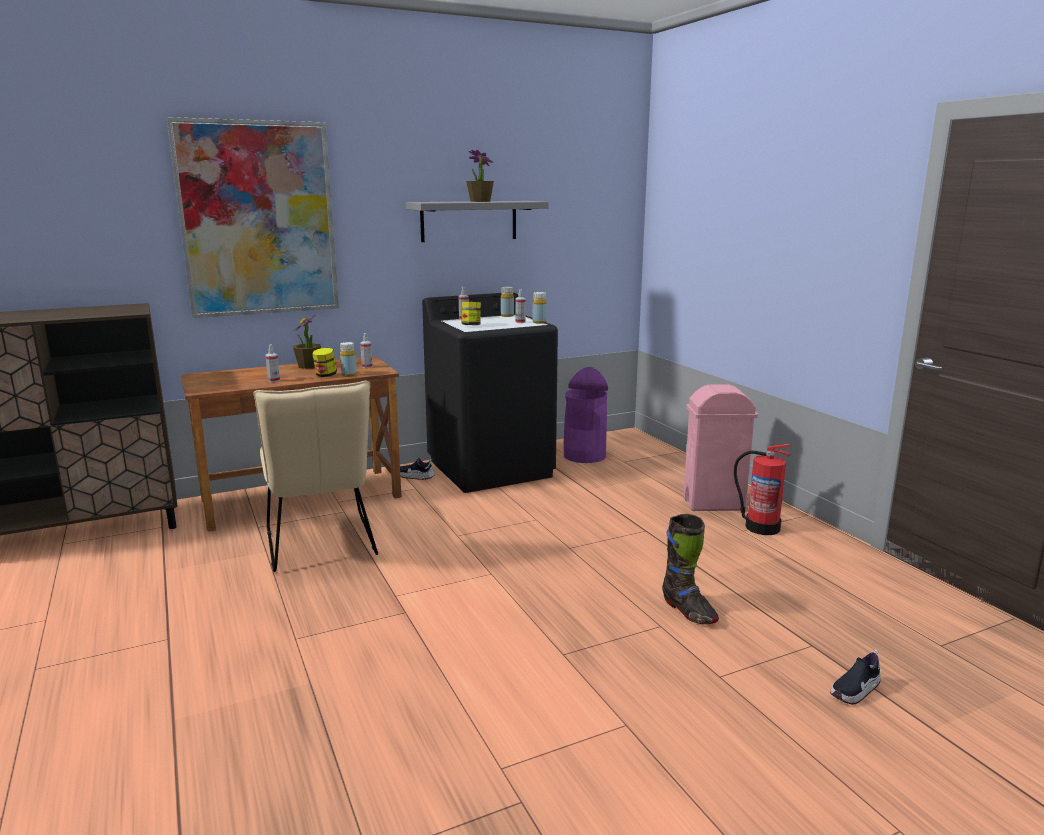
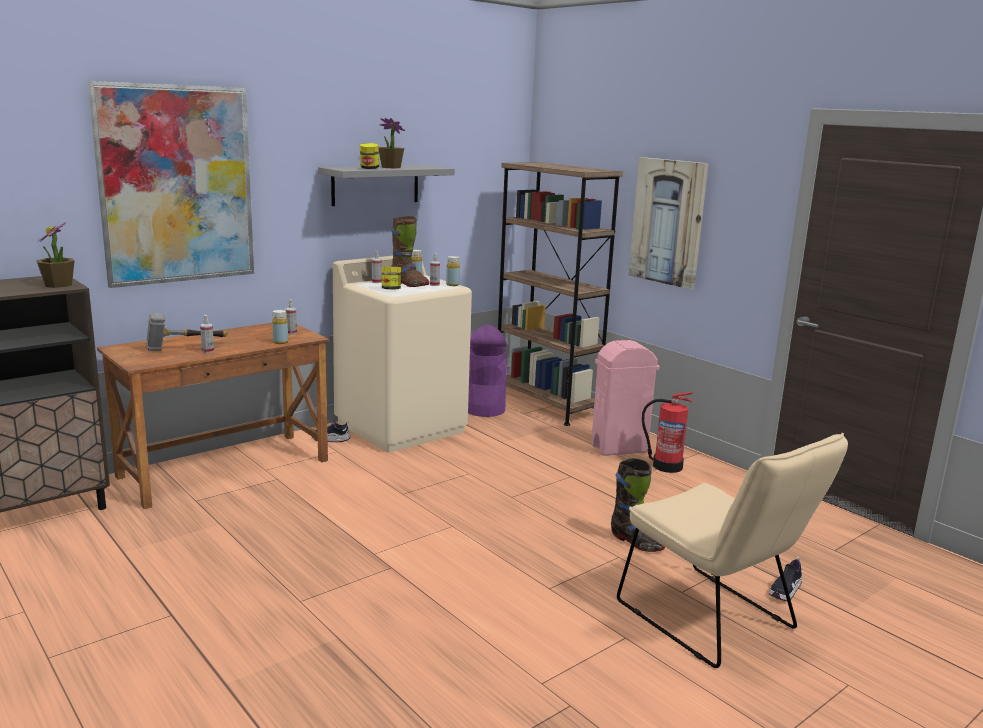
camera: 15 degrees left, 0 degrees up
beige chair [253,380,378,572] -> beige chair moved to [617,433,848,668]
potted plant [293,315,321,369] -> potted plant moved to [36,222,75,288]
jar [312,348,337,377] -> jar moved to [360,143,379,169]
black washing machine [422,292,558,493] -> beige washing machine [333,256,472,453]
none -> hammer [146,313,228,351]
none -> brown boot [391,216,429,287]
none -> brown bookcase [498,162,623,426]
none -> picture [629,157,708,290]

